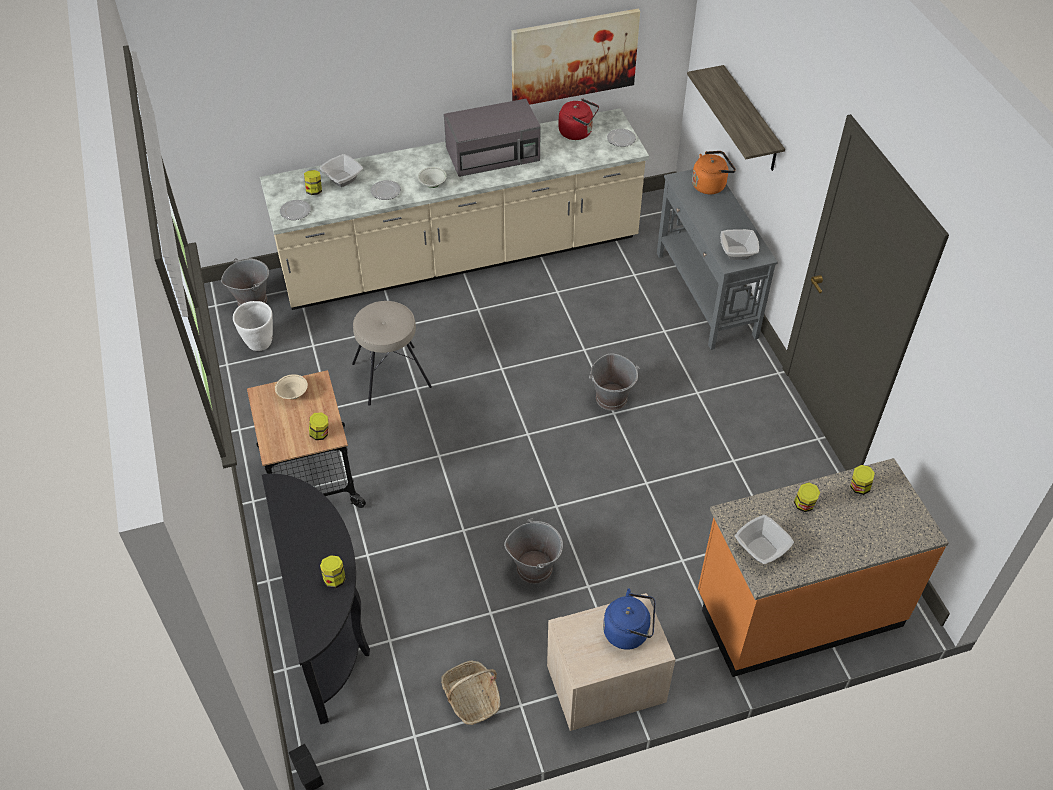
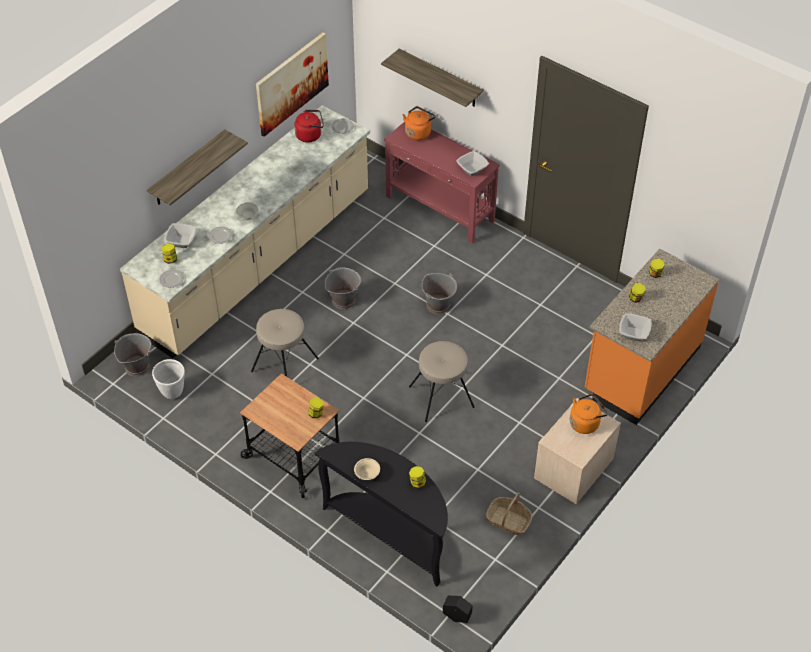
camera: 35 degrees left, 0 degrees up
beige bowl [275,374,308,399] -> beige bowl moved to [354,458,380,480]
grey microwave [444,99,541,177] -> none
grey bucket [504,519,563,584] -> grey bucket moved to [325,267,361,309]
blue kettle [603,589,655,650] -> orange kettle [570,394,608,434]
grey console table [657,169,778,350] -> red console table [384,122,500,243]
none -> shelf [147,130,248,205]
none -> beige stool [409,341,474,422]

